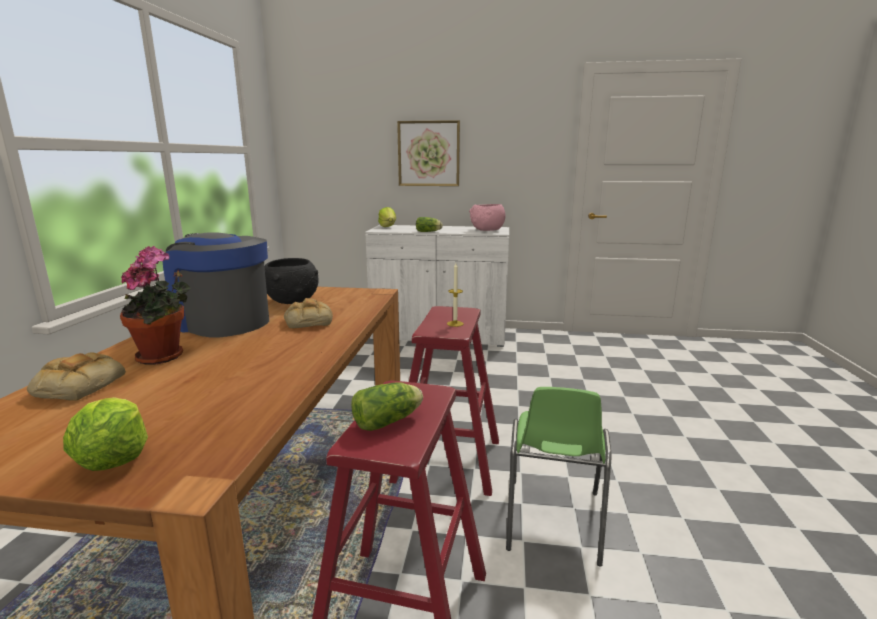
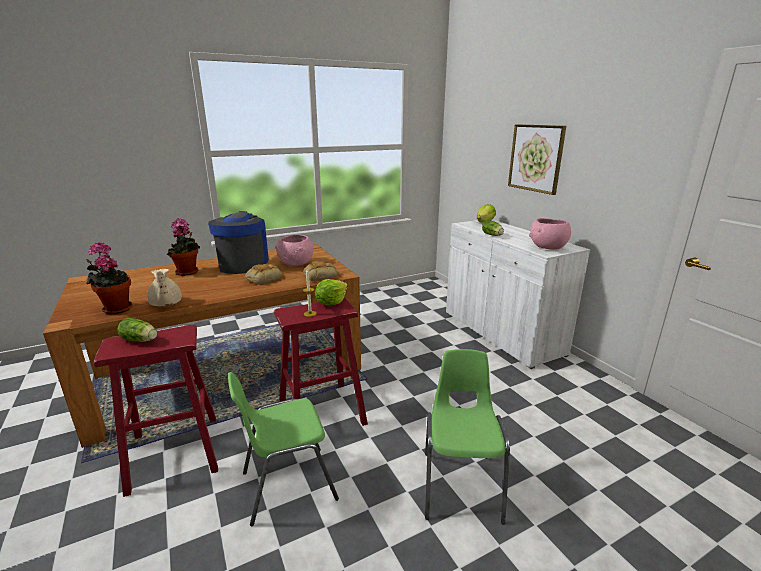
camera: 55 degrees right, 5 degrees up
bread [27,352,126,401] -> bread moved to [303,261,337,281]
lettuce [63,397,148,471] -> lettuce moved to [315,279,348,305]
black bowl [265,258,318,304] -> pink bowl [275,235,313,266]
none -> potted plant [86,242,133,314]
none -> beige teapot [147,269,182,307]
none -> green chair [425,349,510,525]

